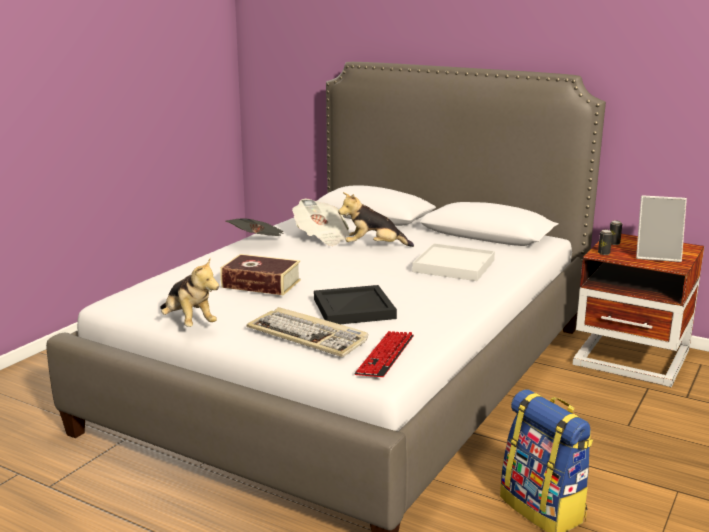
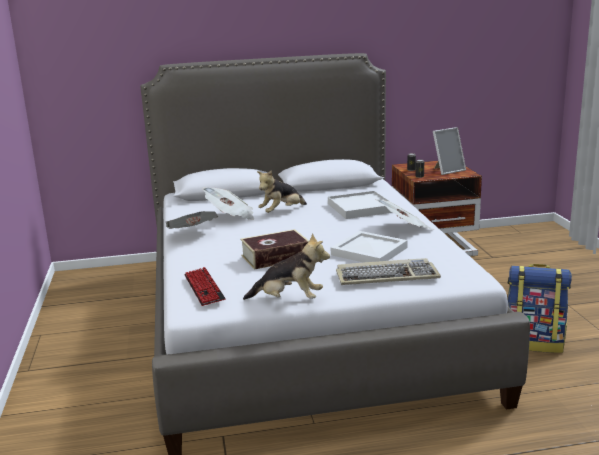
camera: 40 degrees left, 0 degrees up
black tray [314,285,397,324] -> white tray [331,231,408,263]
keyboard [354,331,414,377] -> keyboard moved to [184,267,226,306]
none -> newspaper [375,199,434,230]

